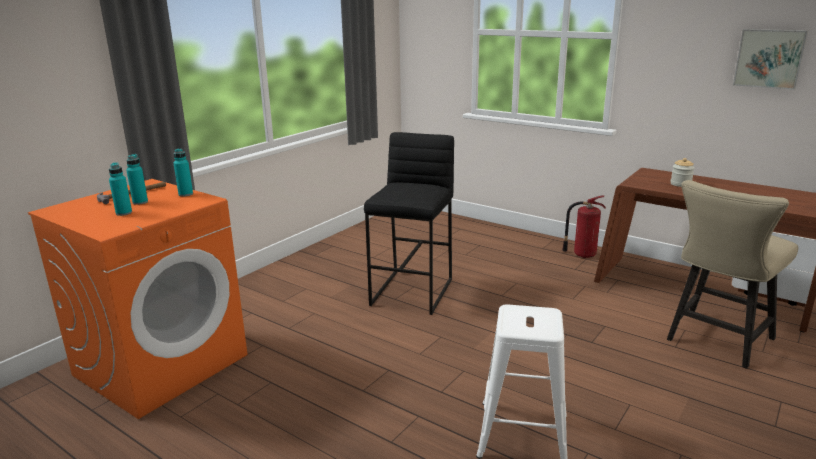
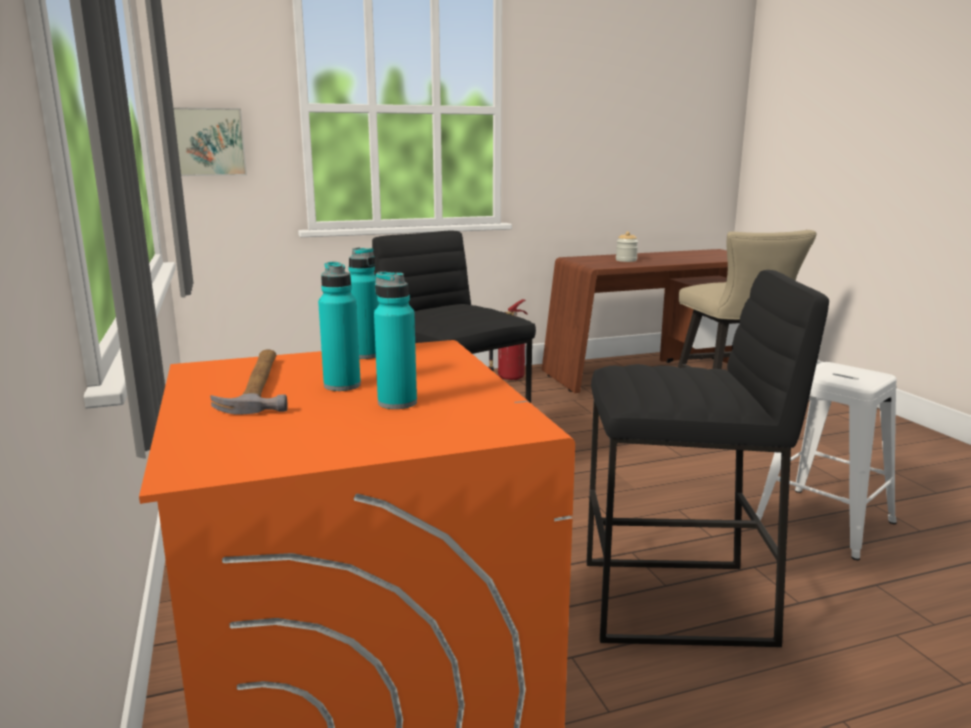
camera: 55 degrees left, 5 degrees down
picture [733,29,808,90] -> picture moved to [173,107,247,176]
none -> black stool [586,270,829,647]

